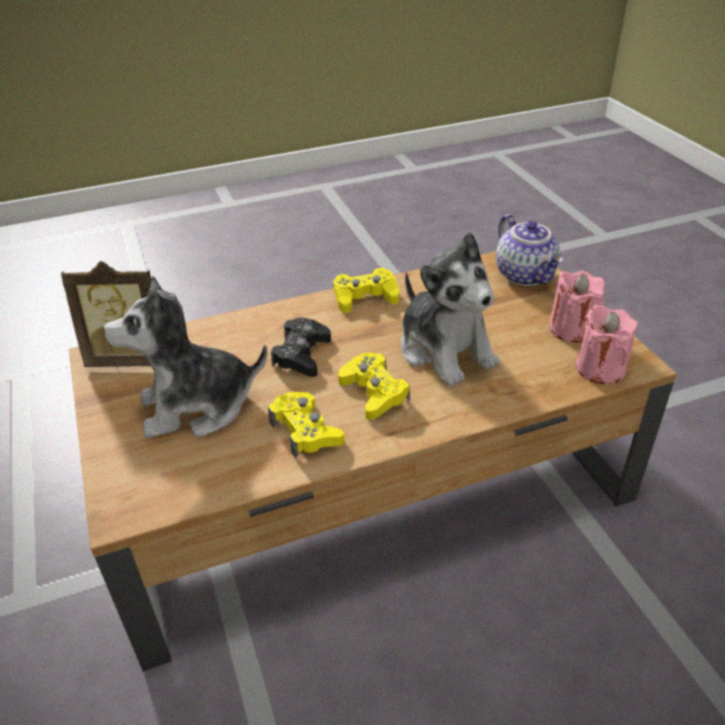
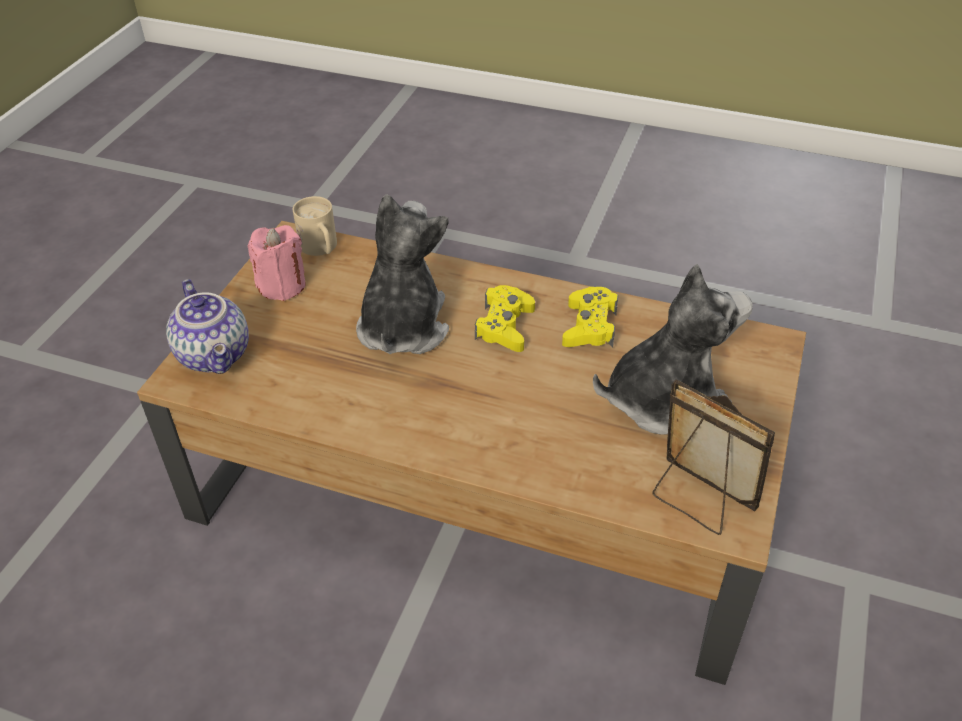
camera: 140 degrees left, 5 degrees up
plush toy [103,276,268,438] -> plush toy turned 45 degrees counterclockwise [593,264,753,435]
black game controller [271,318,331,377] -> none
yellow game controller [333,267,399,313] -> none
teapot [496,214,564,286] -> teapot turned 135 degrees clockwise [166,279,249,374]
pink candle [576,304,638,384] -> beige mug [293,196,337,256]

